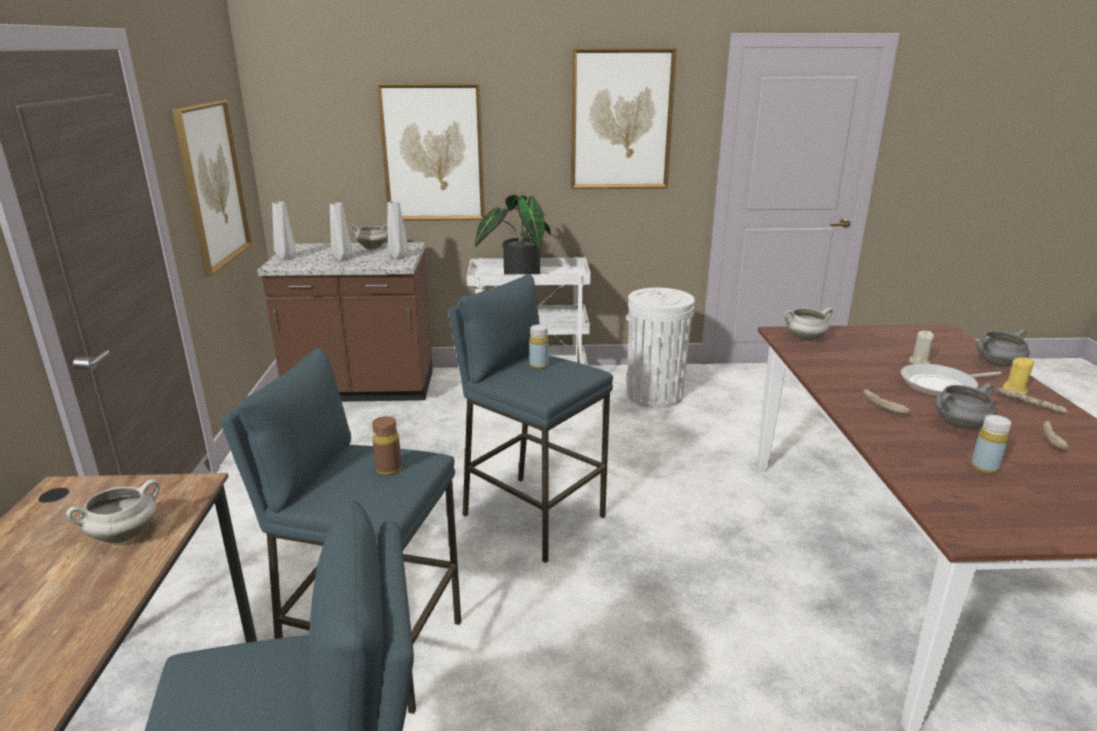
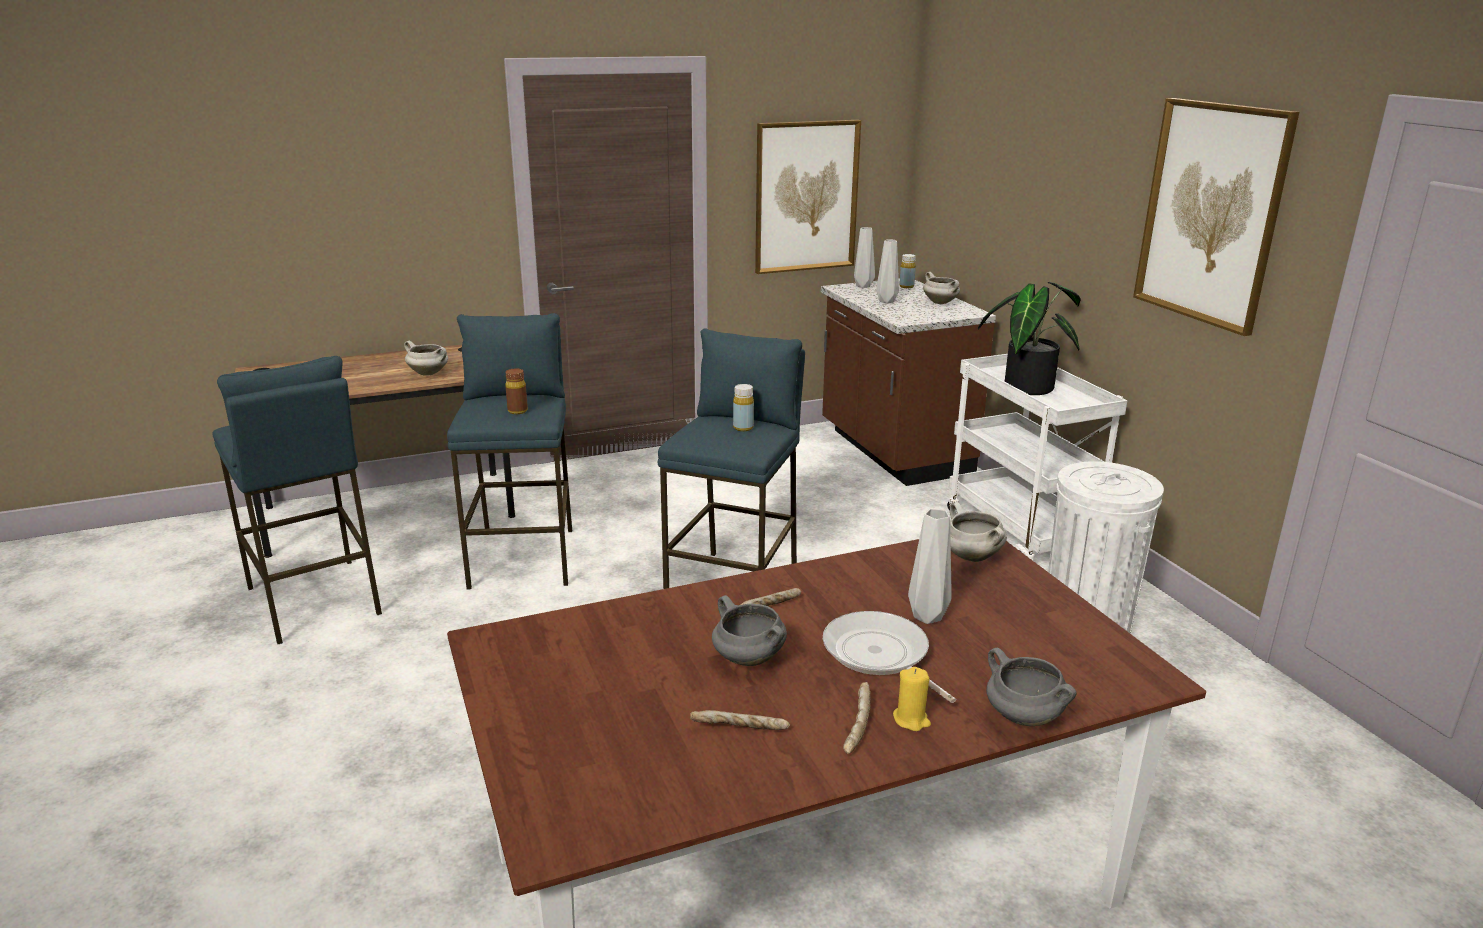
camera: 70 degrees right, 0 degrees up
picture [376,83,485,221] -> none
grey vase [387,201,409,259] -> grey vase moved to [908,509,952,624]
beige candle [909,331,934,364] -> none
yellow bottle [971,415,1011,474] -> yellow bottle moved to [899,254,916,288]

